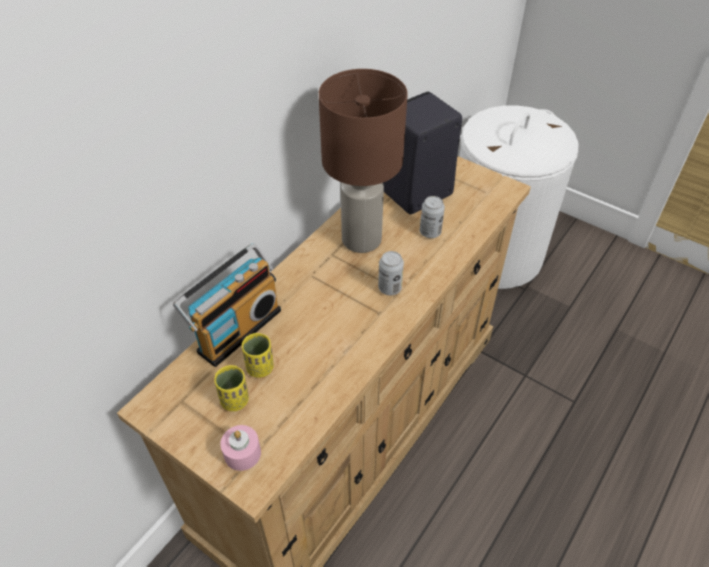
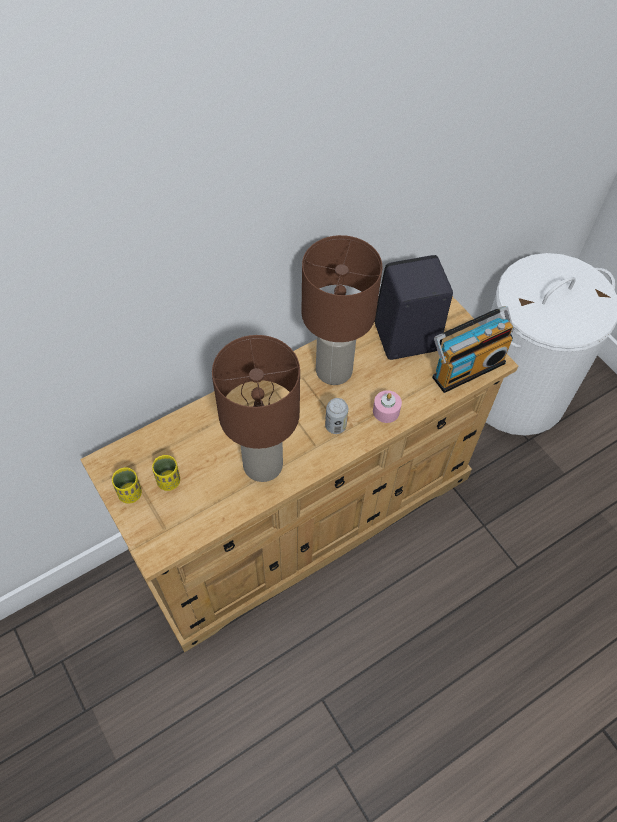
camera: 20 degrees right, 10 degrees up
radio [173,243,281,367] -> radio moved to [432,306,514,393]
pink candle [220,425,261,471] -> pink candle moved to [373,390,402,423]
yellow cup [242,333,274,378] -> yellow cup moved to [112,467,142,504]
can [420,196,445,238] -> none
none -> brown table lamp [212,335,300,482]

